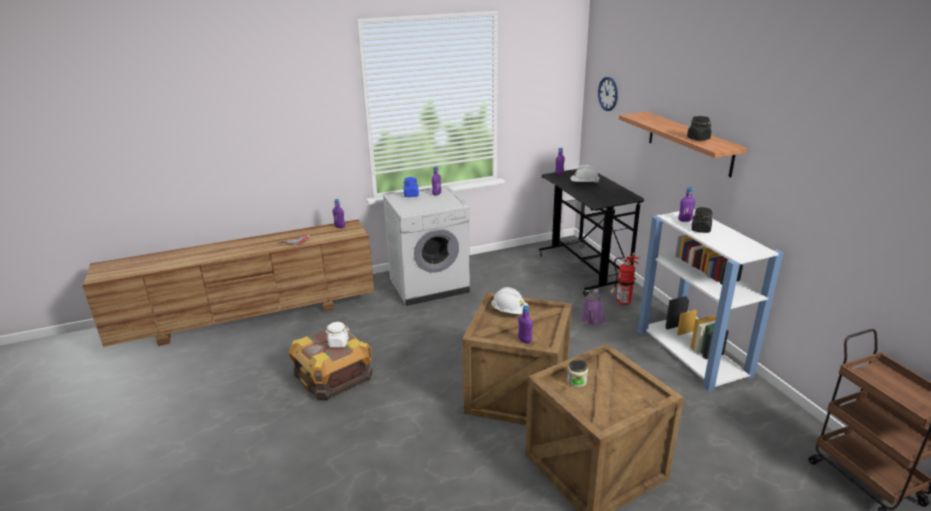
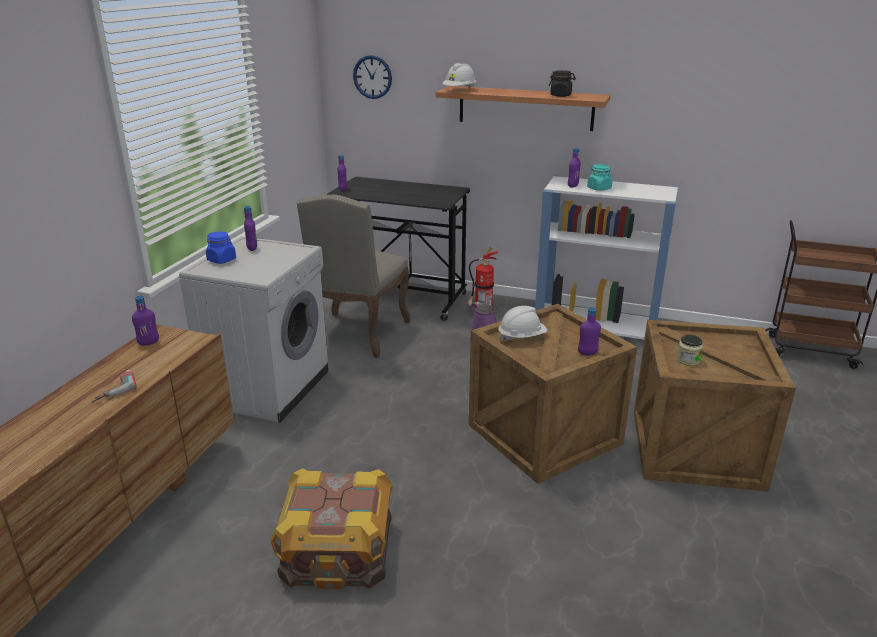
camera: 50 degrees left, 0 degrees up
white jar [326,322,349,348] -> none
white hard hat [570,165,599,183] -> white hard hat moved to [442,63,476,88]
black jar [691,207,713,233] -> turquoise jar [587,164,612,191]
none -> grey chair [297,194,410,358]

